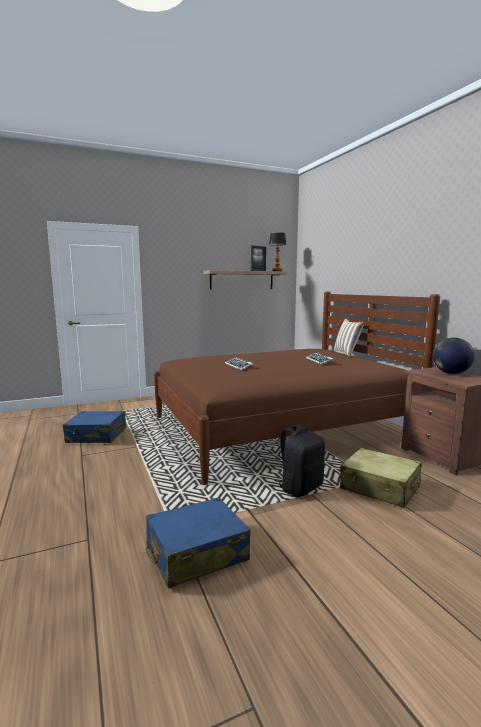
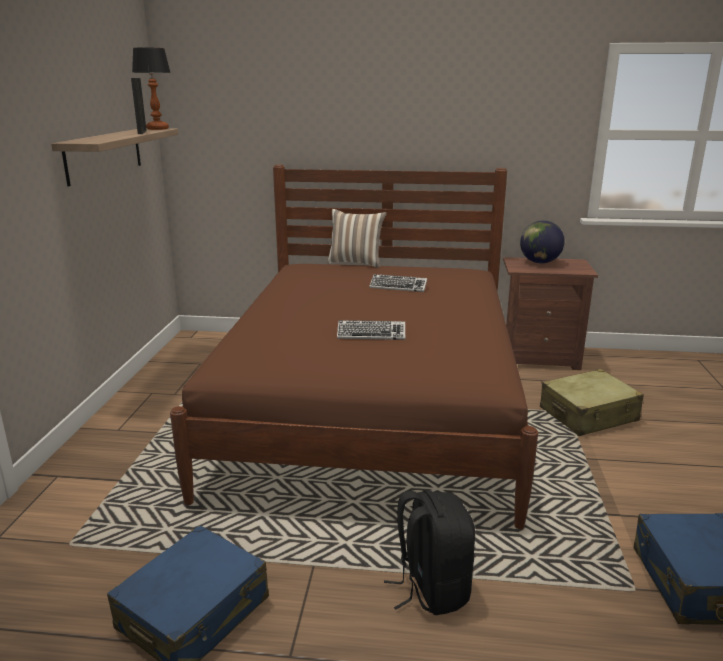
camera: 60 degrees left, 10 degrees up
black backpack [274,424,325,497] -> black backpack moved to [384,491,475,615]

